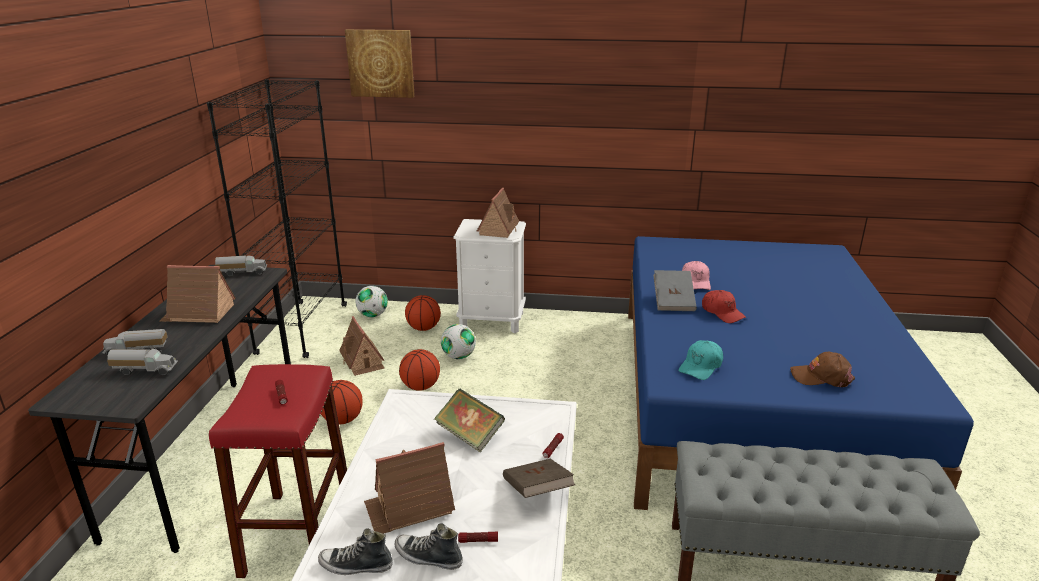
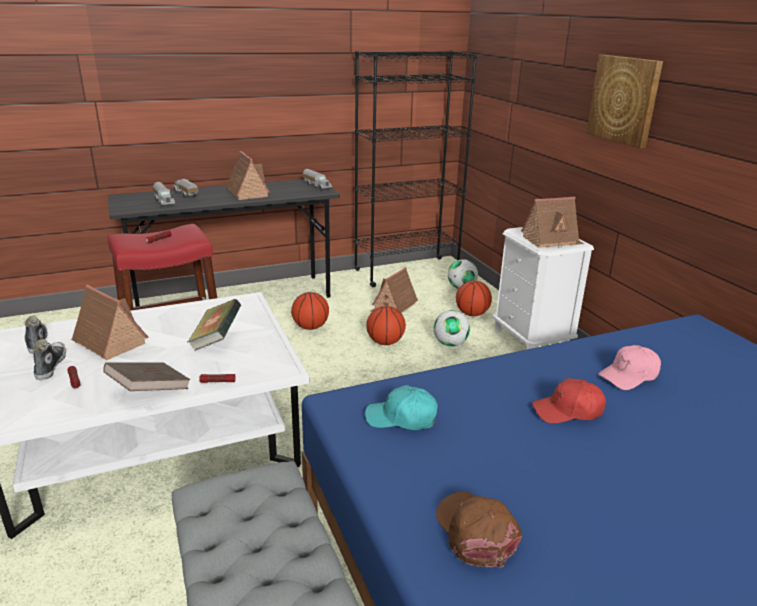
camera: 60 degrees right, 0 degrees up
picture [345,29,415,98] -> picture moved to [586,55,663,148]
grey book [653,270,697,311] -> none
red cap [702,290,746,323] -> red cap turned 60 degrees clockwise [532,378,606,424]

